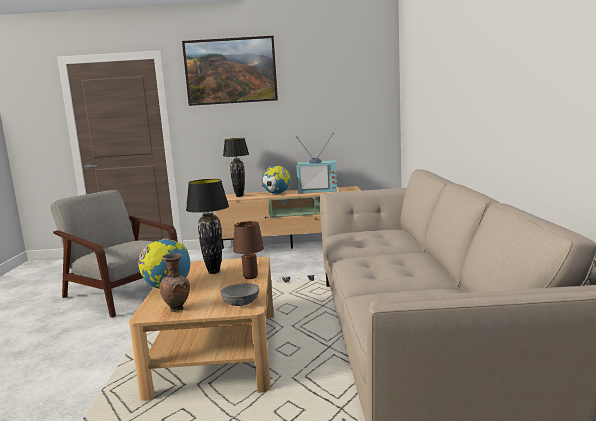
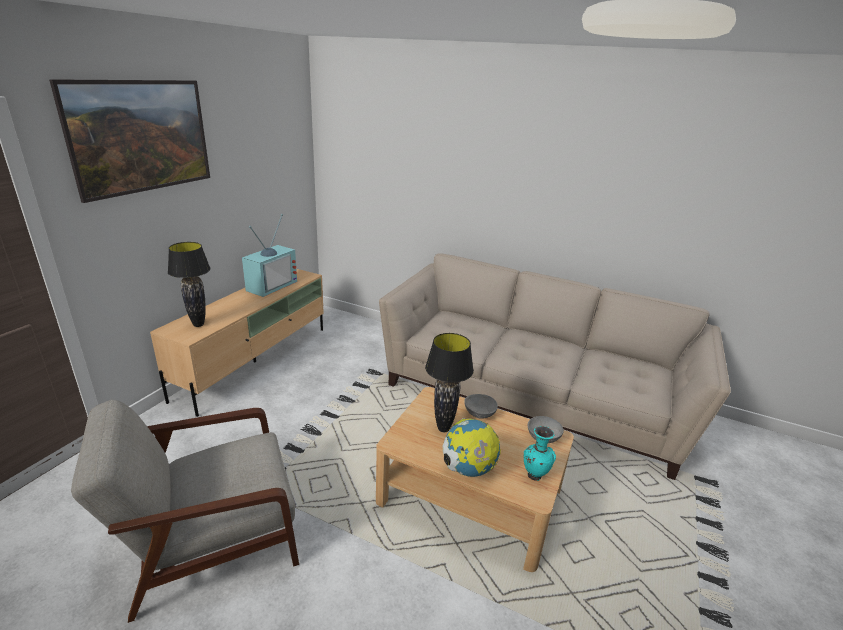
camera: 65 degrees left, 15 degrees up
brown vase [160,253,190,312] -> turquoise vase [524,426,556,481]
brown table lamp [233,221,264,279] -> grey bowl [464,394,498,419]
globe [262,166,291,195] -> none

